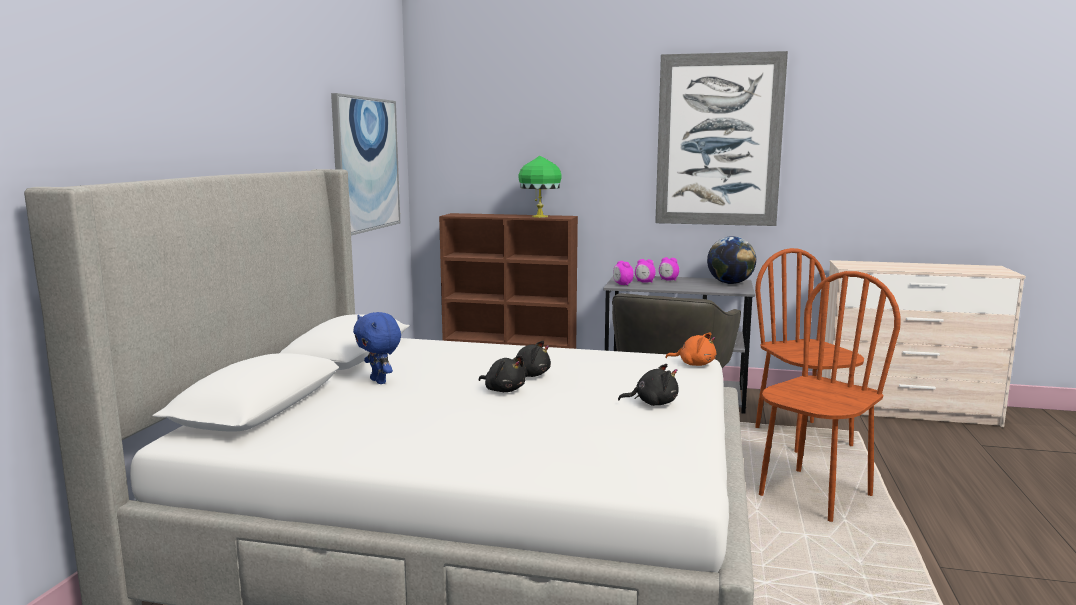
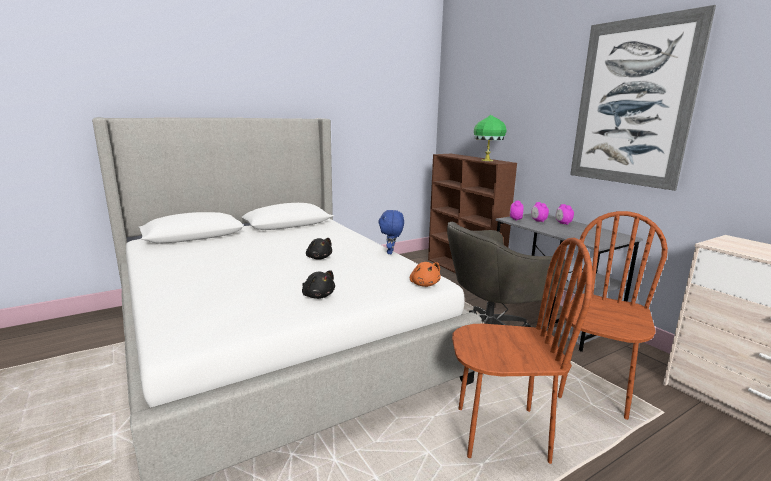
camera: 45 degrees right, 5 degrees up
picture [331,93,400,236] -> none
blue plush toy [353,312,401,384] -> blue plush toy moved to [378,210,404,254]
black plush toy [479,356,526,392] -> none
globe [707,236,756,284] -> none

